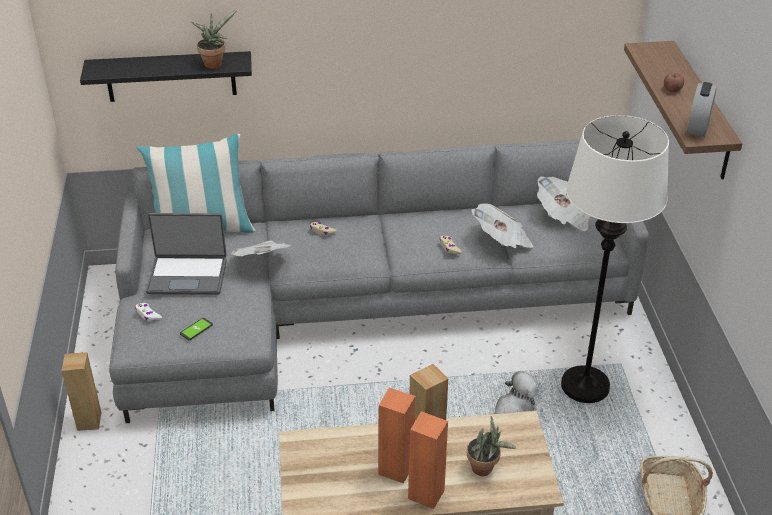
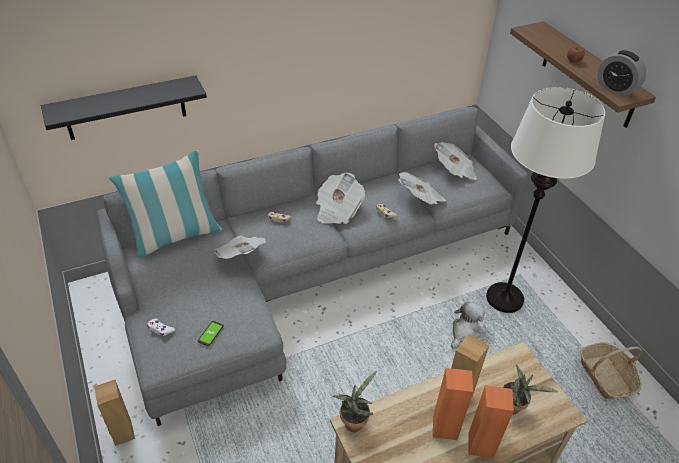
camera: 20 degrees left, 5 degrees up
laptop [146,213,227,295] -> none
potted plant [191,10,237,69] -> potted plant moved to [333,371,377,432]
alarm clock [687,82,717,137] -> alarm clock turned 45 degrees counterclockwise [597,50,646,97]
none -> newspaper [316,173,365,224]

